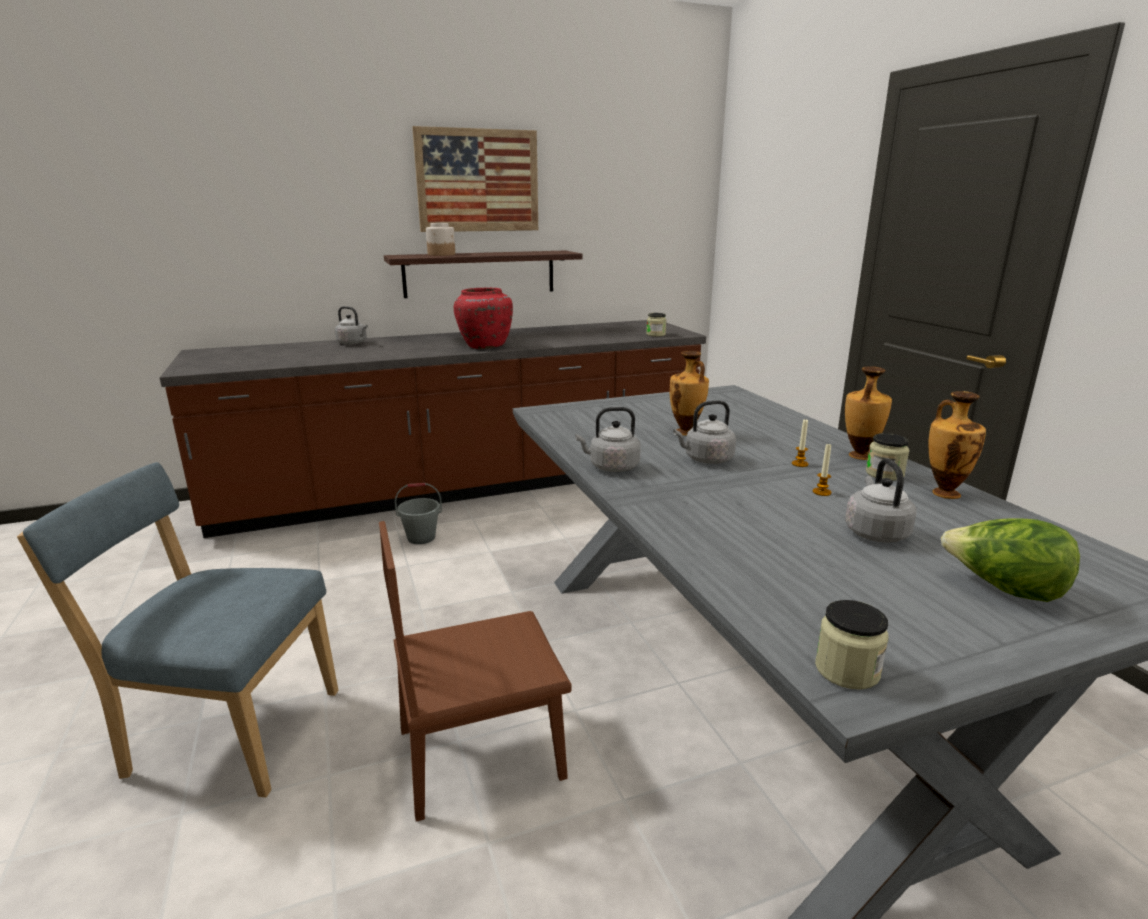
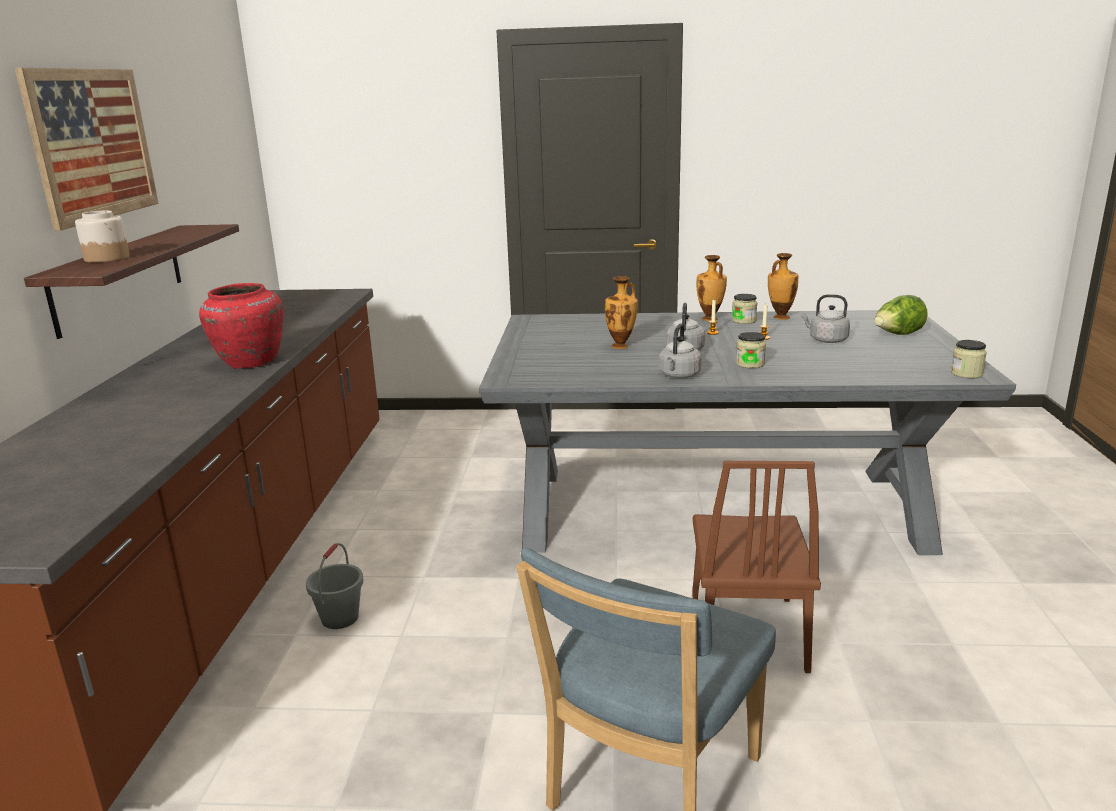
camera: 65 degrees left, 0 degrees up
grey kettle [335,306,368,345] -> none
jar [646,313,666,337] -> jar moved to [736,332,766,368]

